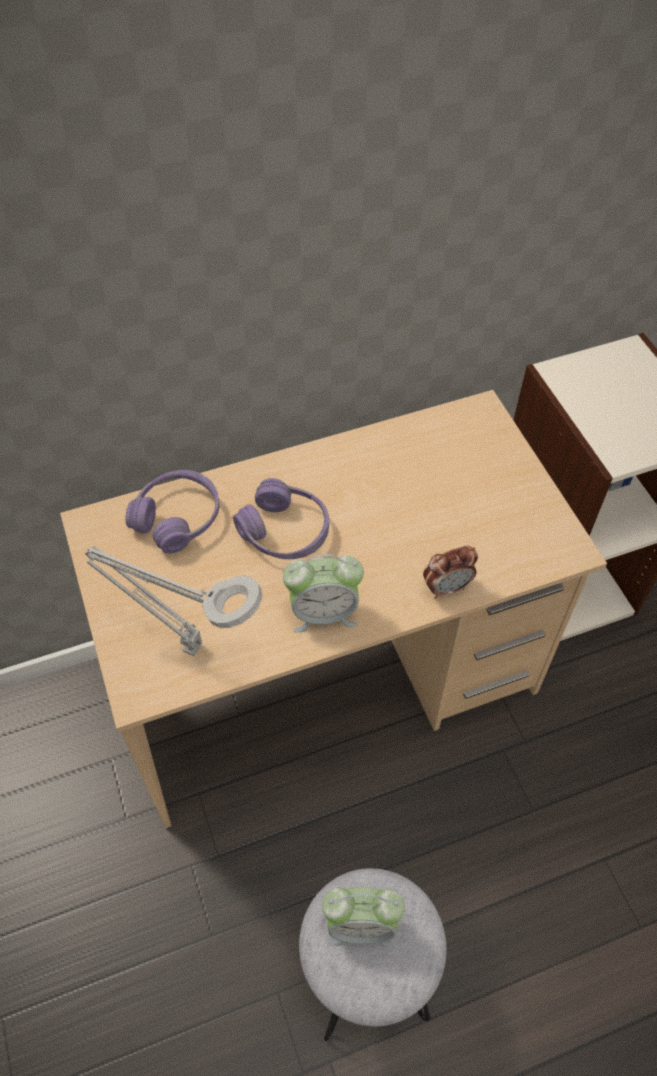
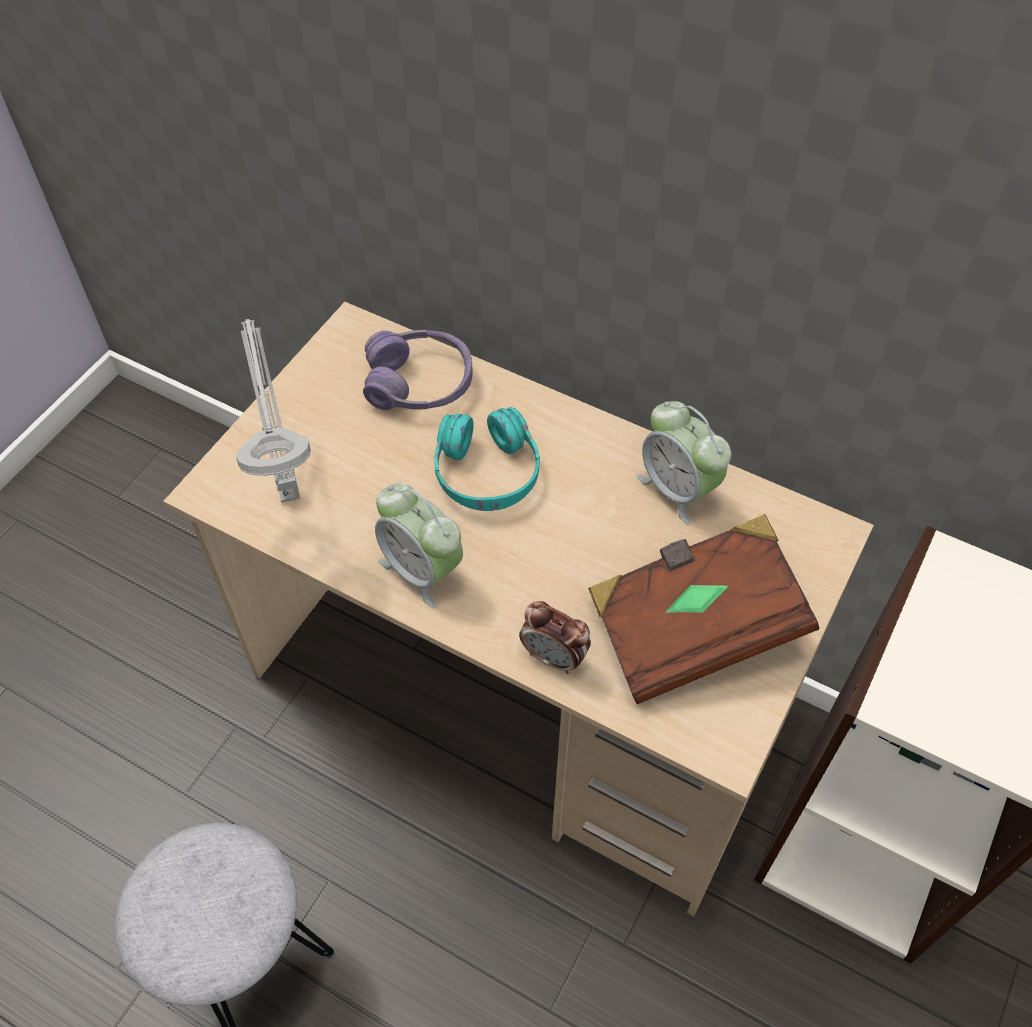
camera: 50 degrees right, 0 degrees up
purple headphones [233,478,329,559] -> turquoise headphones [434,407,540,511]
alarm clock [322,887,405,947] -> alarm clock moved to [637,401,731,525]
none -> brown book [588,514,819,704]

